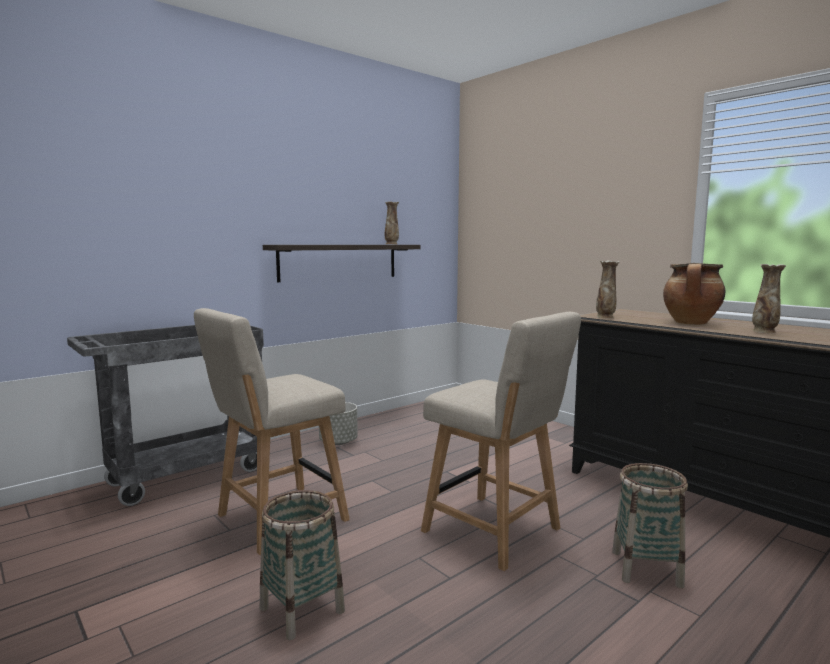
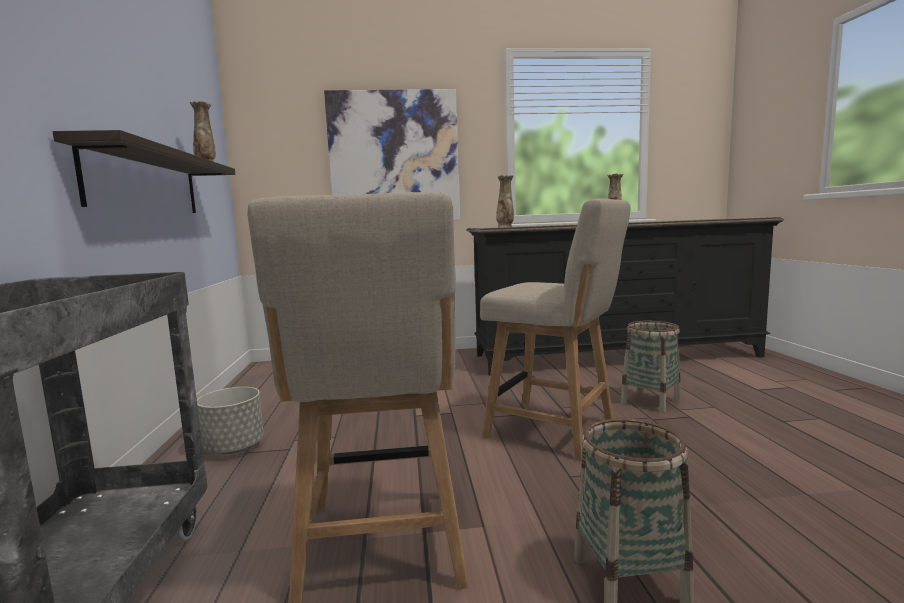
camera: 55 degrees left, 0 degrees up
beige chair [421,312,581,571] -> beige chair turned 45 degrees clockwise [480,198,630,461]
cooking pot [663,263,726,325] -> none
none -> picture [324,89,460,220]

